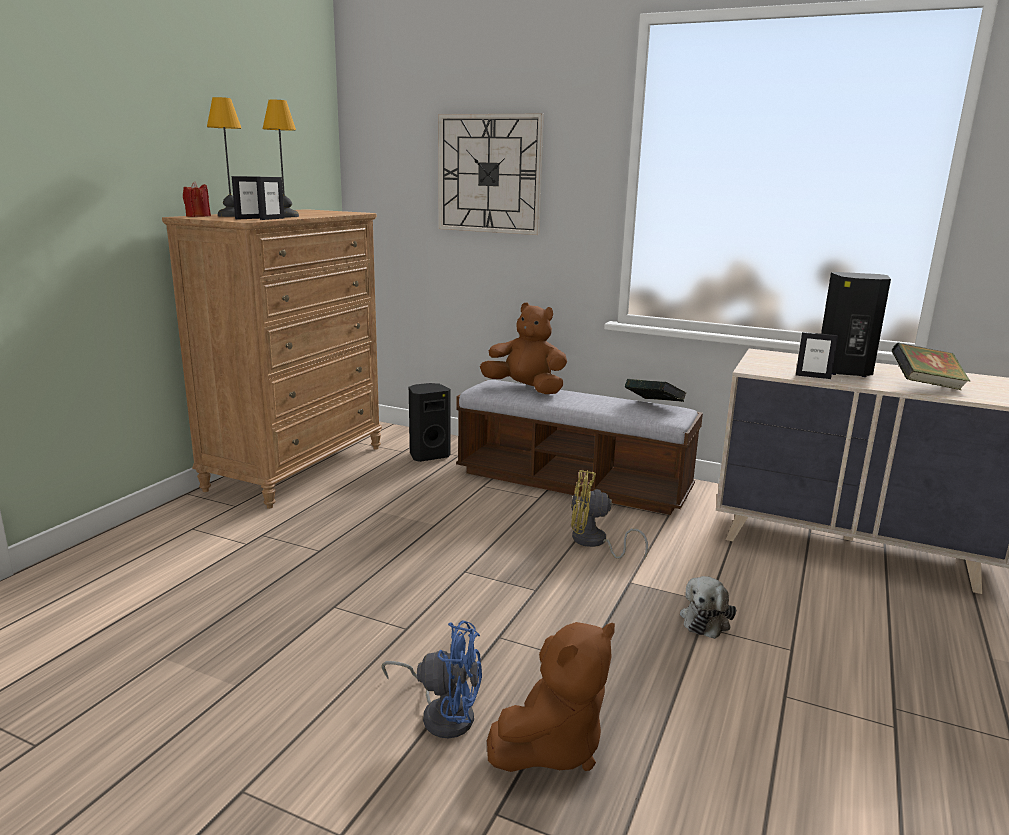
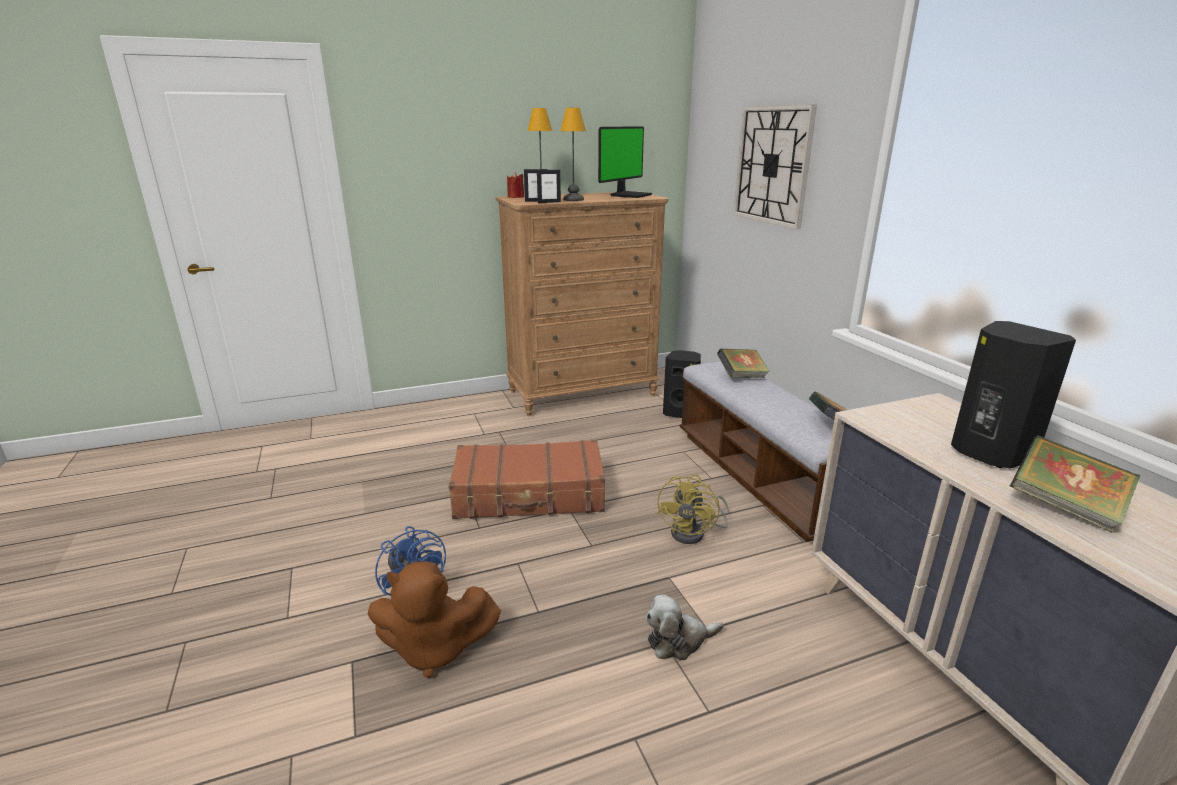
camera: 45 degrees right, 5 degrees up
brown plush toy [480,302,567,394] -> book [717,349,770,378]
yellow fan [571,470,648,560] -> yellow fan turned 120 degrees counterclockwise [657,474,729,544]
picture frame [796,332,838,379] -> none
none -> brown suitcase [449,440,605,519]
none -> monitor [598,126,652,198]

